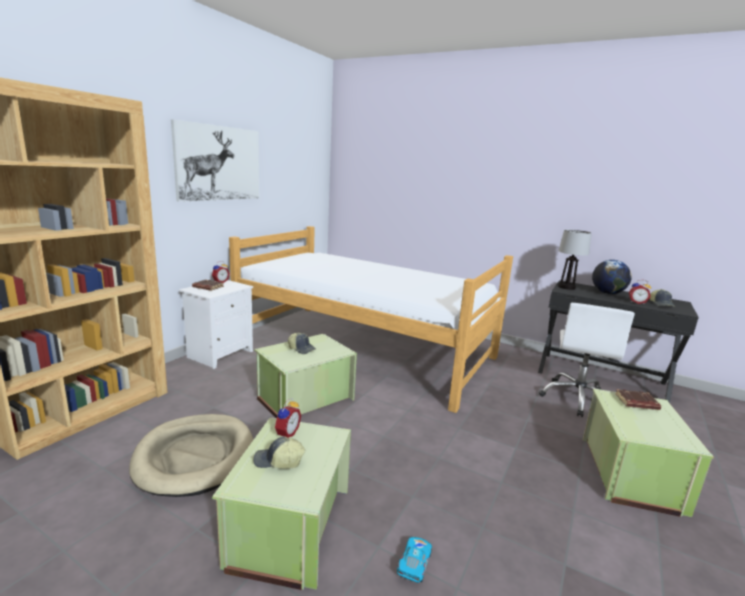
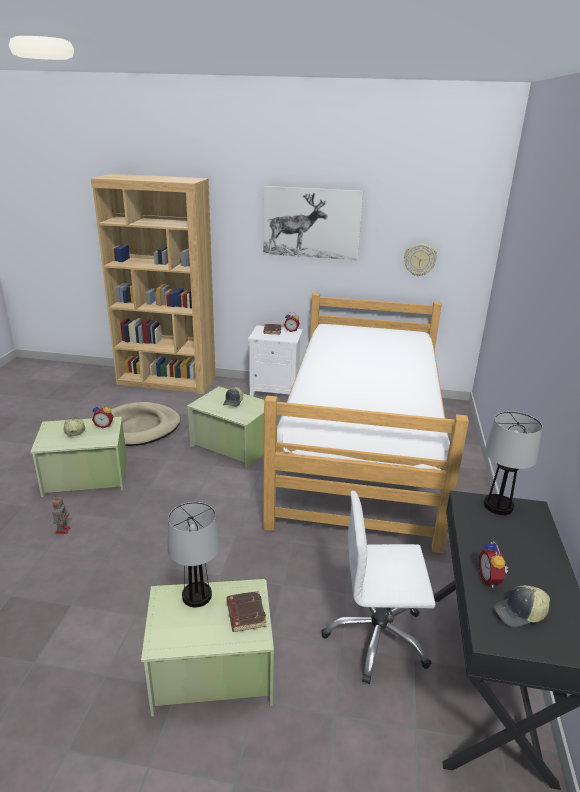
camera: 70 degrees right, 10 degrees up
toy car [397,537,432,583] -> toy robot [52,497,71,534]
globe [592,260,632,294] -> none
none -> table lamp [168,502,220,607]
none -> wall clock [404,244,437,277]

